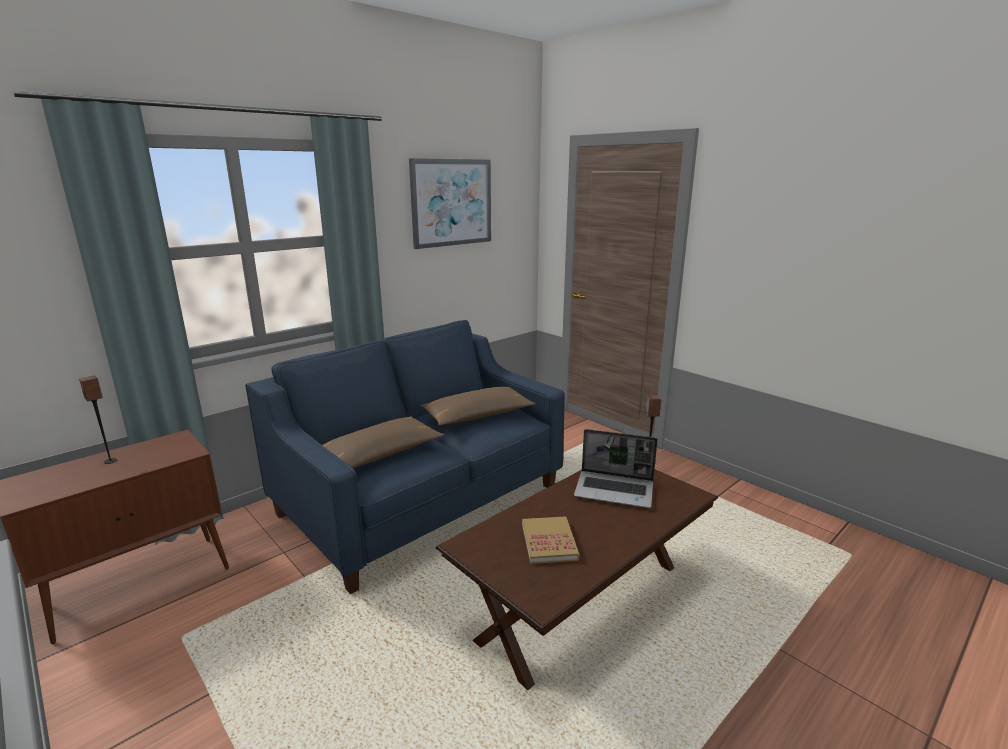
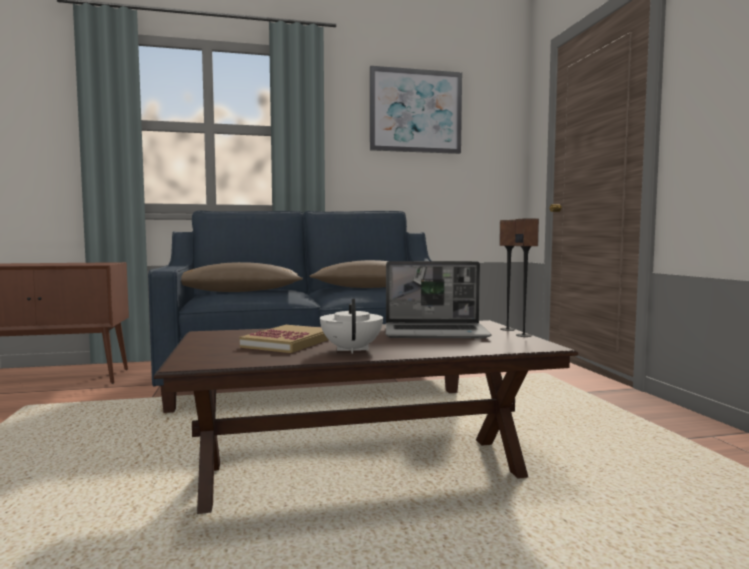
camera: 30 degrees right, 15 degrees down
speaker [79,375,117,464] -> speaker moved to [515,218,539,337]
laptop [574,429,658,508] -> laptop turned 45 degrees counterclockwise [386,261,491,338]
none -> white teapot [320,299,383,354]

